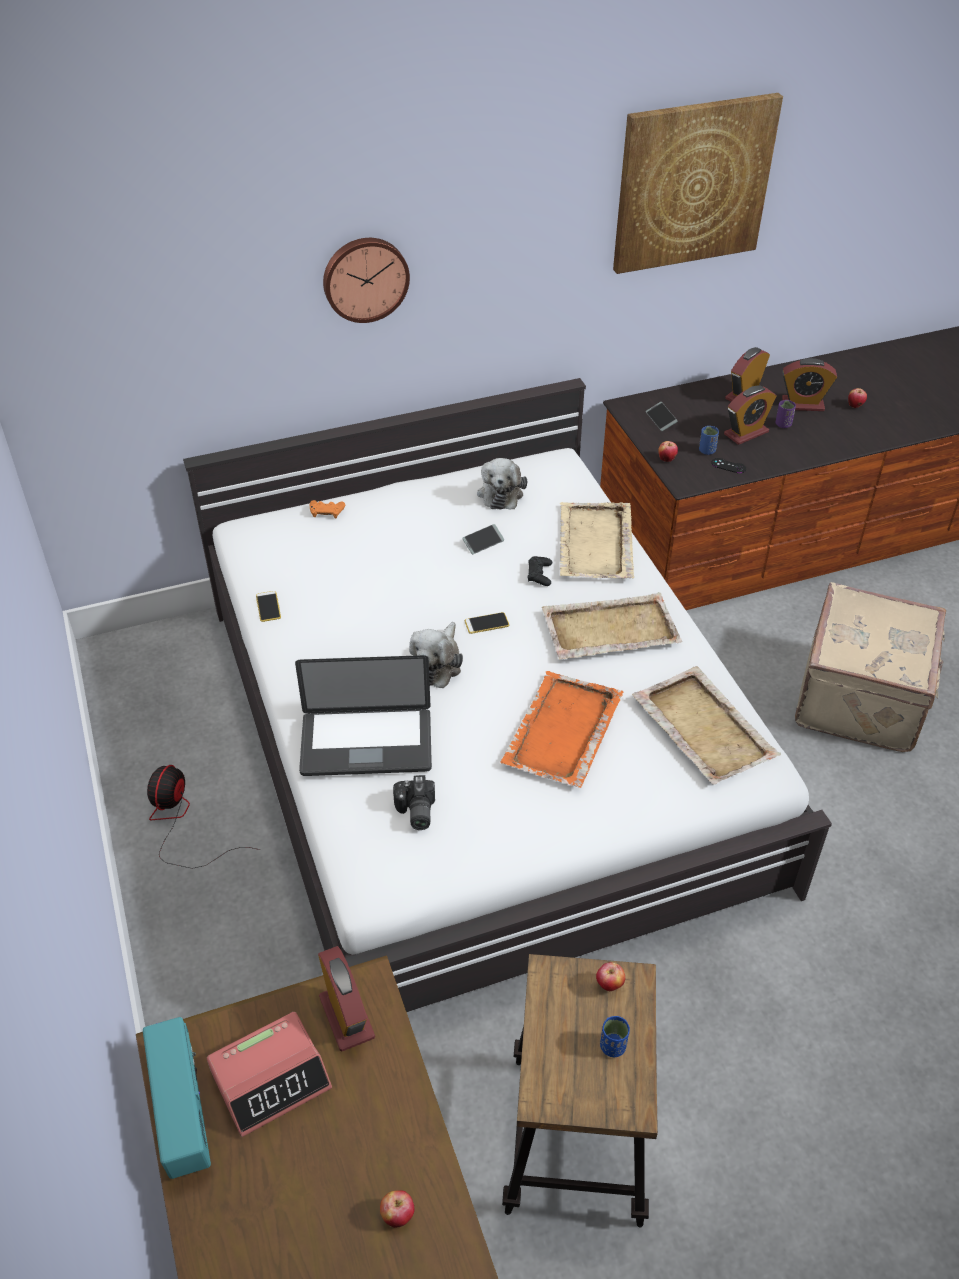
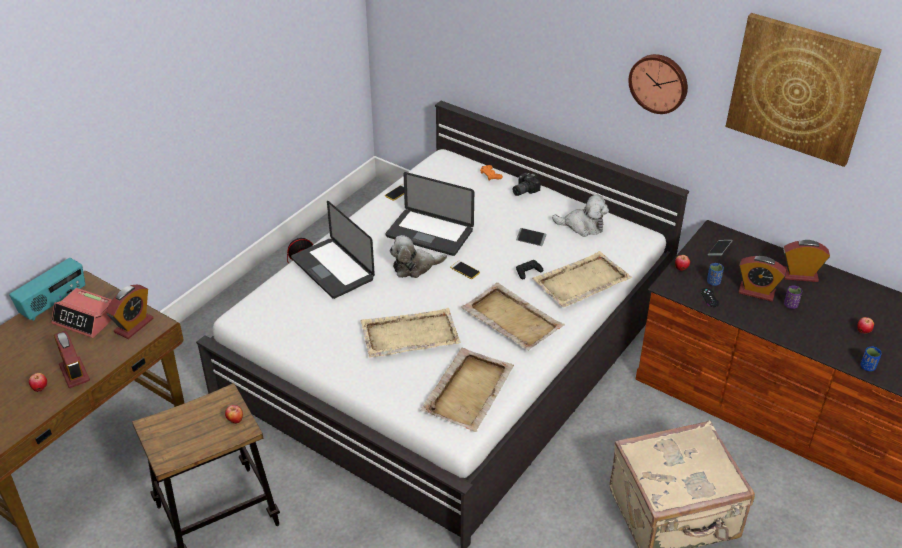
camera: 55 degrees right, 5 degrees down
wall clock [323,238,410,323] -> wall clock moved to [628,54,688,114]
camera [393,775,435,830] -> camera moved to [513,173,541,196]
plush toy [477,458,527,510] -> plush toy turned 135 degrees counterclockwise [552,195,609,237]
orange tray [501,671,623,788] -> beige tray [361,307,461,357]
blue cup [600,1016,630,1057] -> blue cup moved to [860,347,882,371]
alarm clock [782,358,837,411] -> alarm clock moved to [54,331,90,388]
none -> laptop [385,172,474,256]

